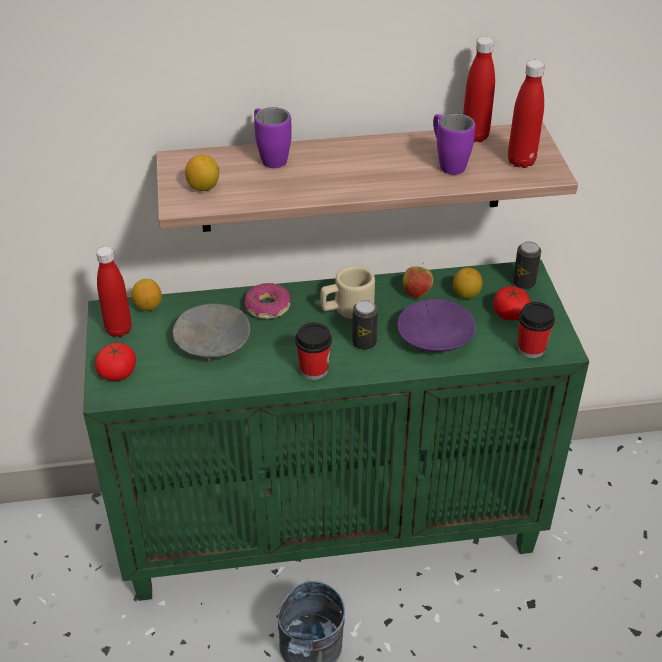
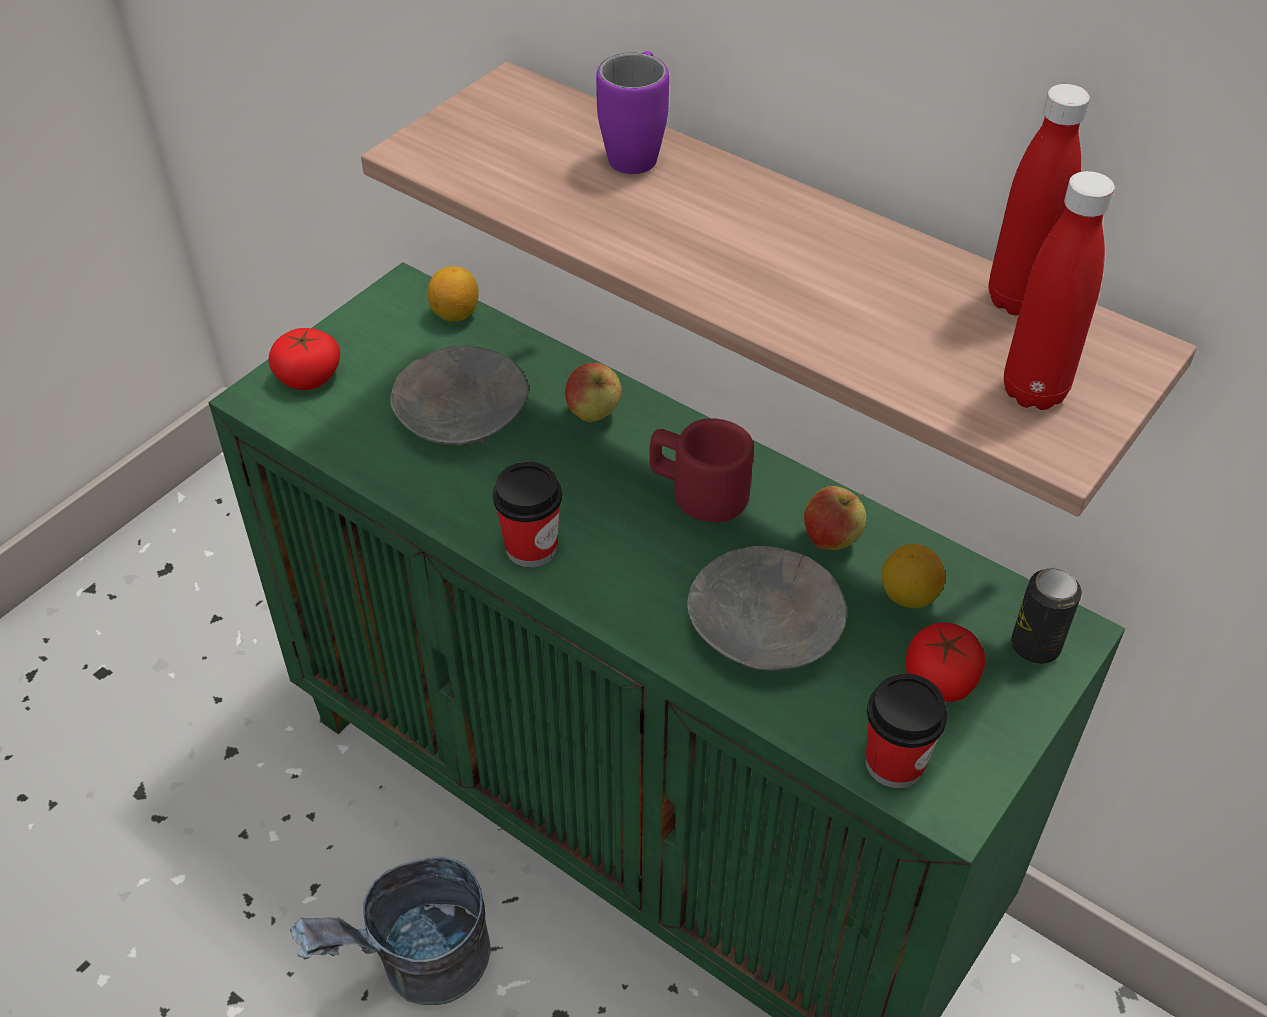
camera: 45 degrees right, 5 degrees up
red bottle [96,246,132,337] -> none
lemon [185,154,219,191] -> none
donut [245,283,290,319] -> apple [565,363,622,422]
beige mug [320,266,375,319] -> red mug [650,418,754,522]
can [352,300,378,350] -> none
purple bowl [397,299,476,352] -> grey bowl [687,546,847,671]
purple mug [433,113,475,175] -> none

